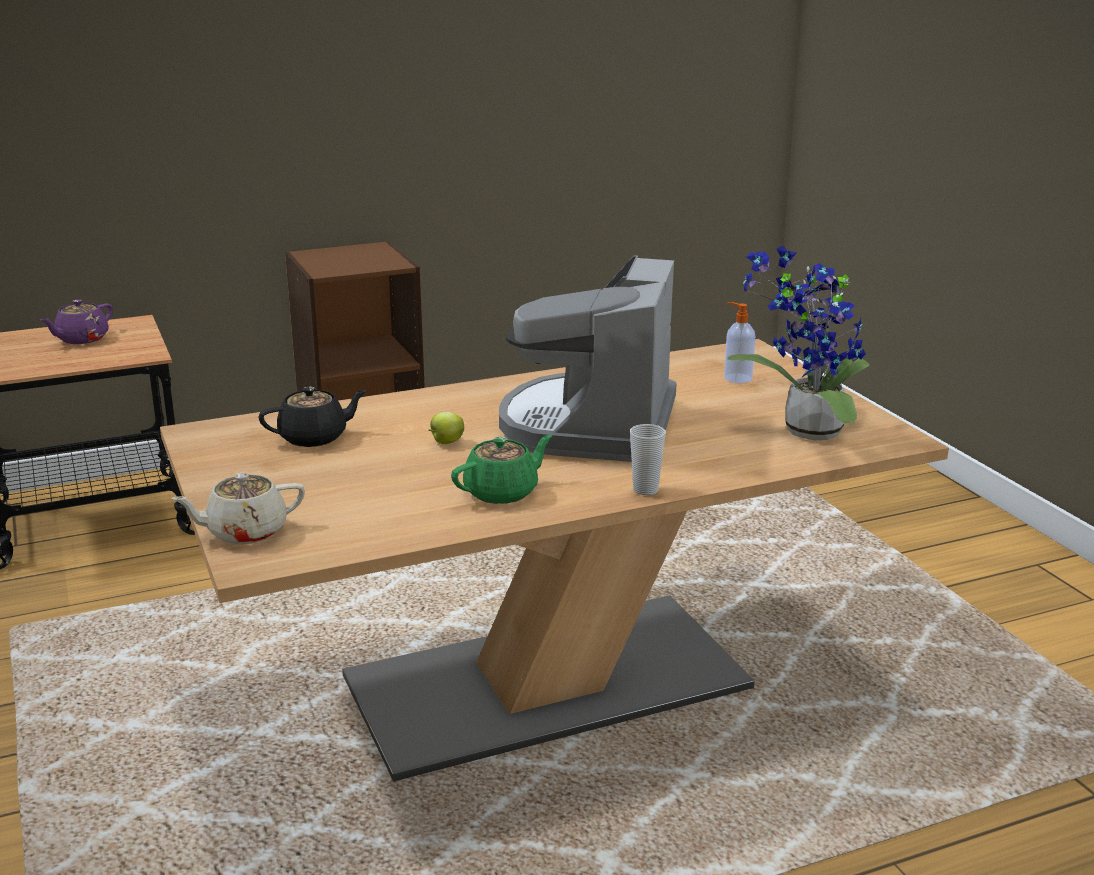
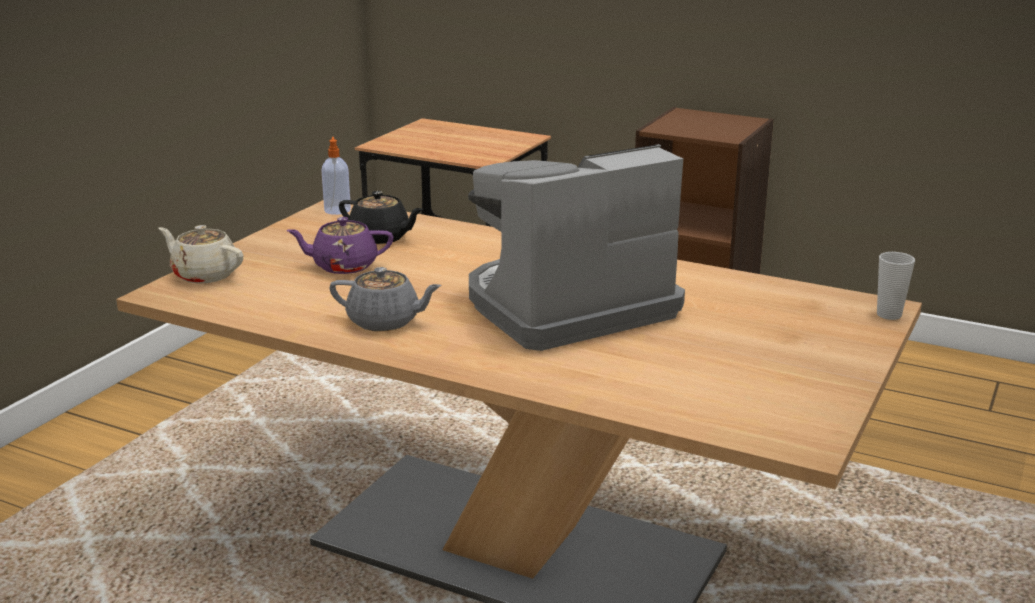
camera: 50 degrees right, 0 degrees up
purple teapot [40,299,113,344] -> purple teapot moved to [286,217,394,274]
apple [428,412,464,444] -> none
green teapot [451,435,552,504] -> grey teapot [329,267,442,331]
cup [630,424,666,495] -> cup moved to [877,252,915,320]
soap dispenser [724,302,755,383] -> soap dispenser moved to [321,137,351,215]
potted plant [727,246,869,440] -> none

